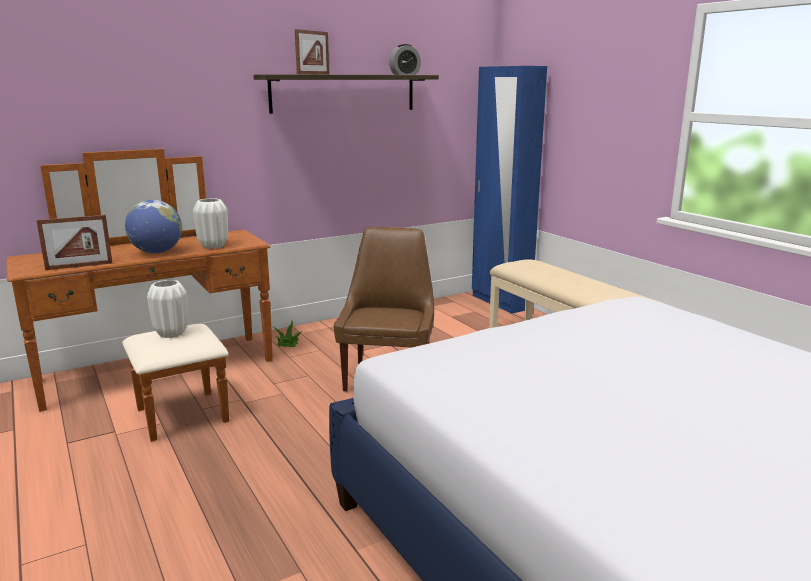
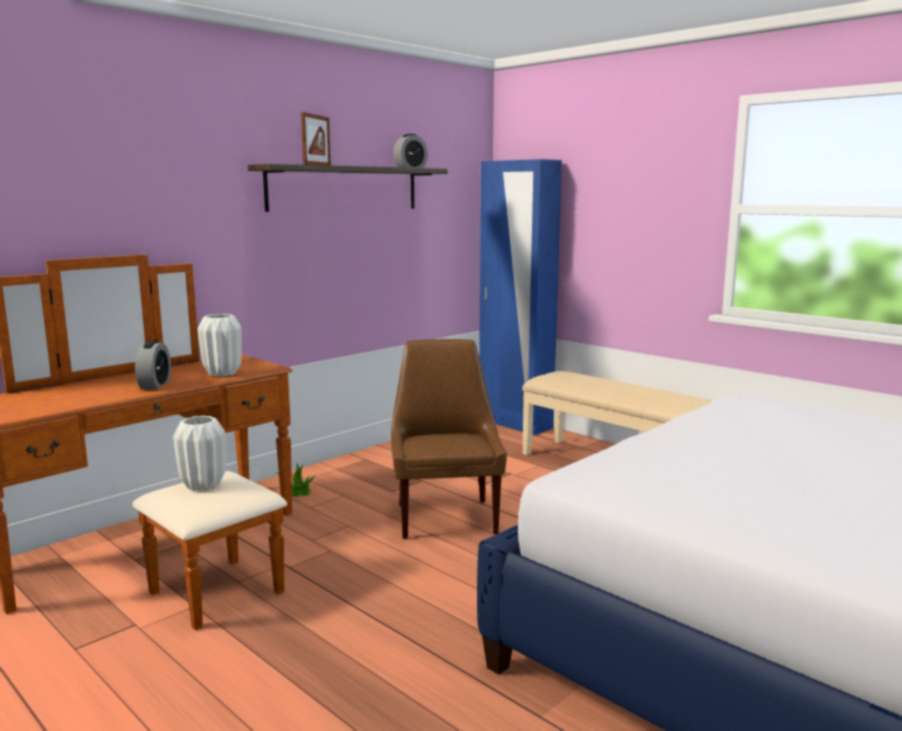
camera: 15 degrees left, 5 degrees down
picture frame [37,215,113,270] -> none
globe [125,200,182,253] -> alarm clock [135,341,171,389]

